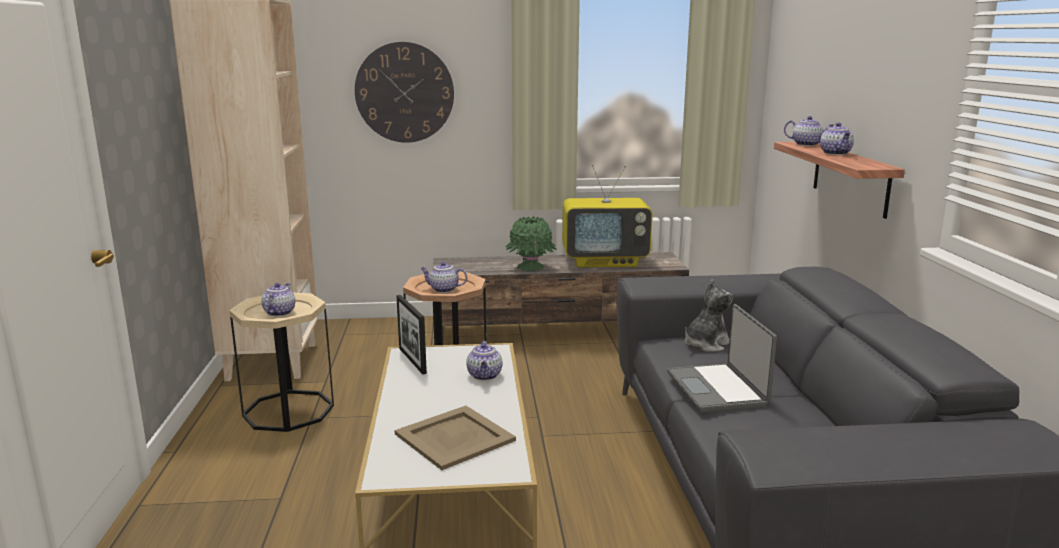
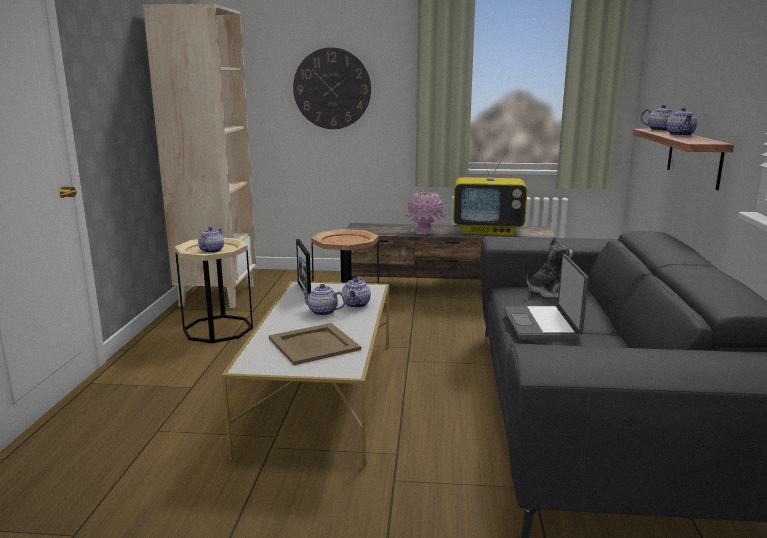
camera: 10 degrees right, 0 degrees up
teapot [420,262,467,293] -> teapot moved to [301,284,346,316]
green vase [505,216,557,271] -> pink vase [404,190,446,235]

